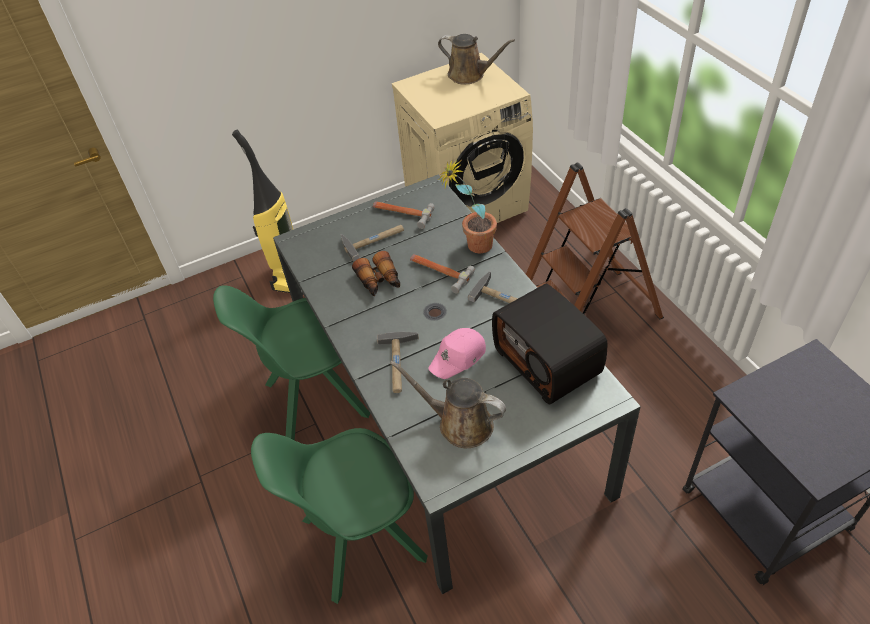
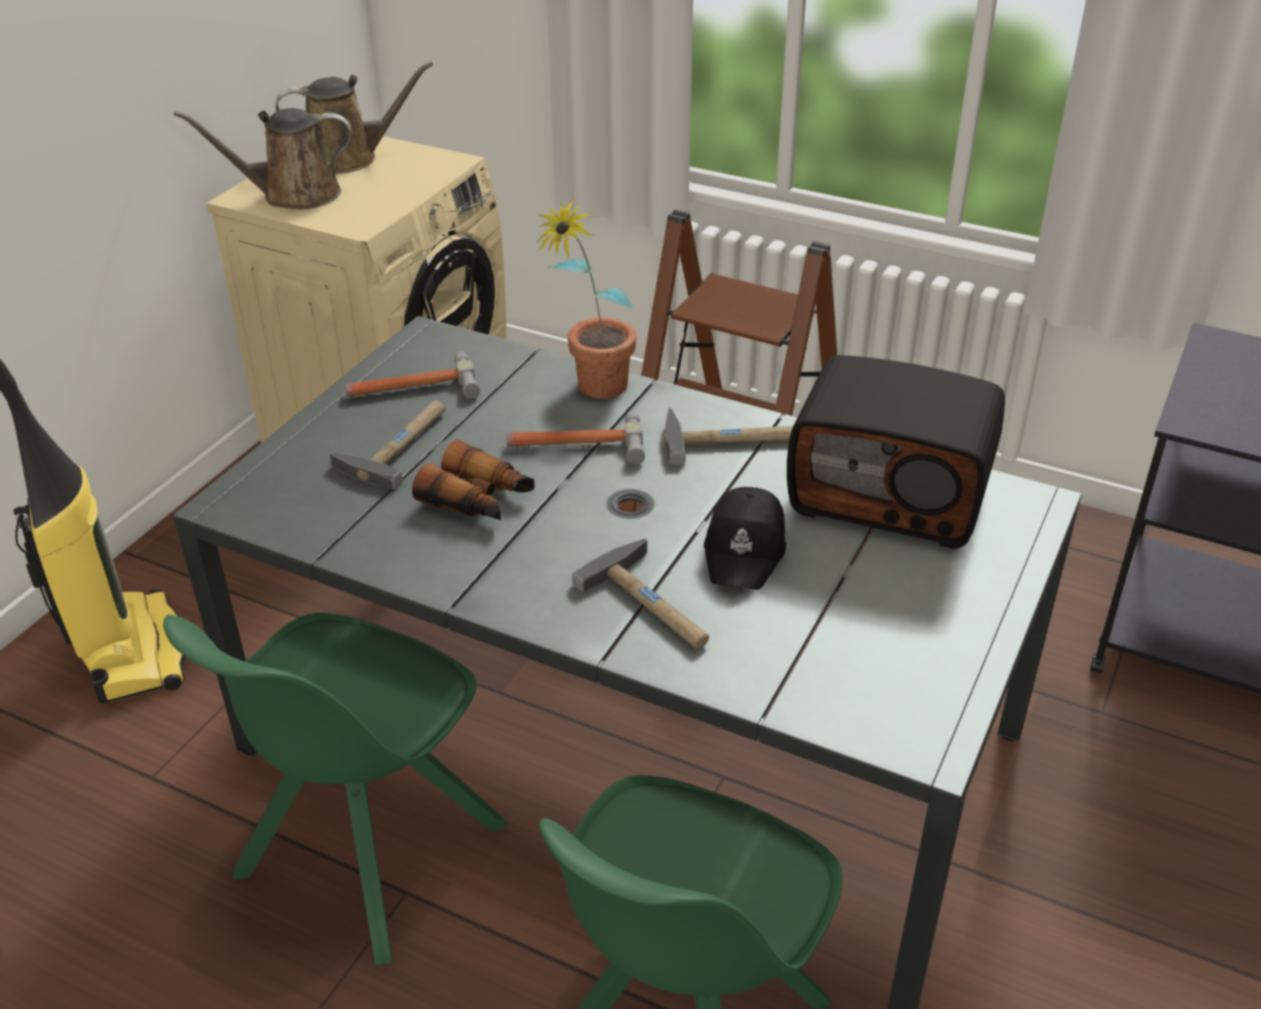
camera: 40 degrees left, 10 degrees down
brown watering can [390,360,506,448] -> brown watering can moved to [174,108,351,210]
pink cap [429,328,486,379] -> black cap [704,487,786,590]

